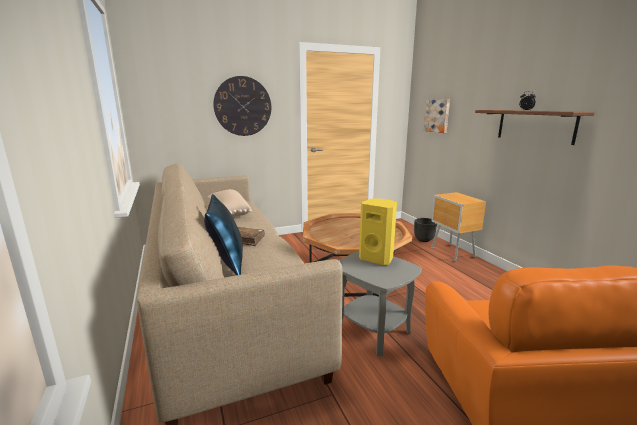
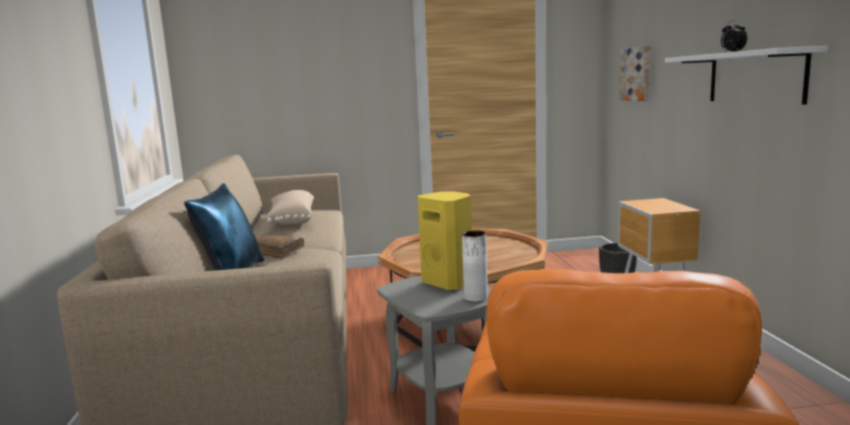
camera: 15 degrees right, 5 degrees down
wall clock [213,76,271,136] -> none
brown shelf [475,110,595,145] -> white shelf [665,46,828,105]
none -> white vase [462,231,488,302]

